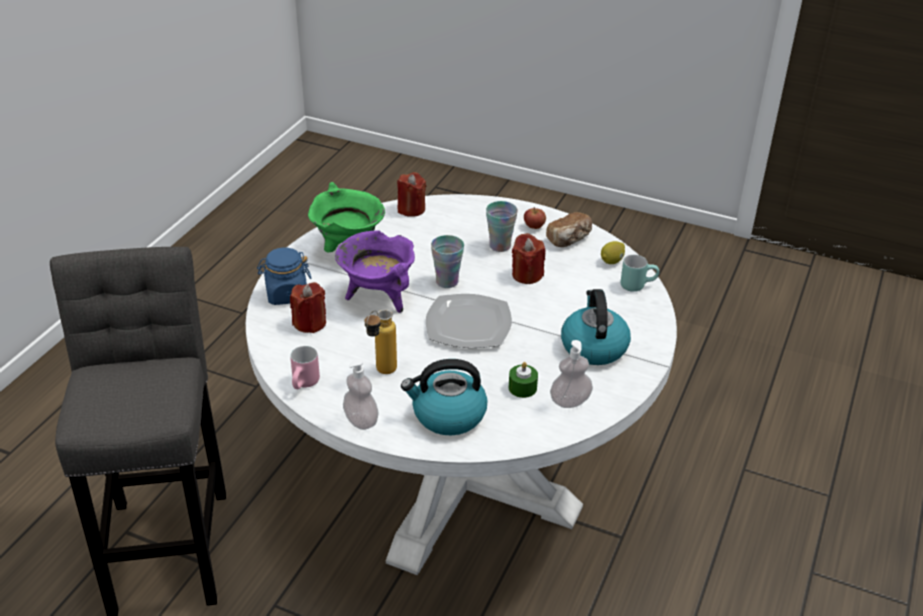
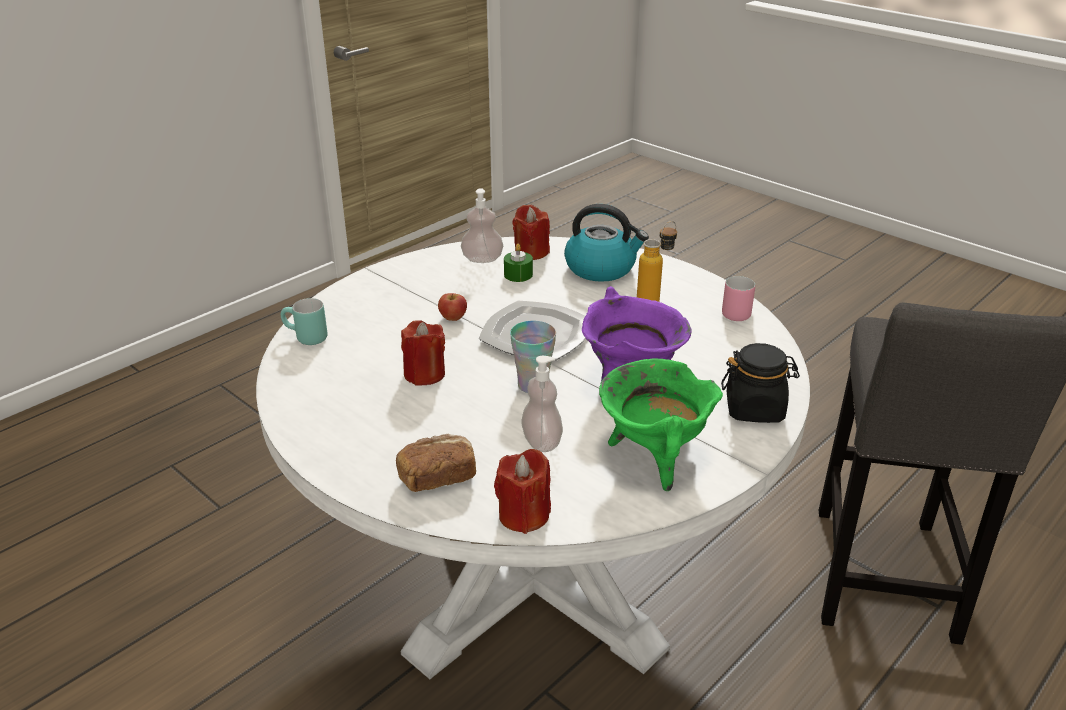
camera: 160 degrees left, 5 degrees down
blue jar [257,247,312,305] -> black jar [721,343,800,423]
red candle [290,282,326,333] -> red candle moved to [513,205,550,260]
soap dispenser [343,359,379,430] -> soap dispenser moved to [522,356,563,452]
cup [486,201,518,252] -> none
apple [524,207,546,229] -> apple moved to [438,293,467,321]
bread [546,212,592,247] -> bread moved to [396,434,476,492]
kettle [561,289,631,365] -> none
lemon [601,241,625,264] -> none

